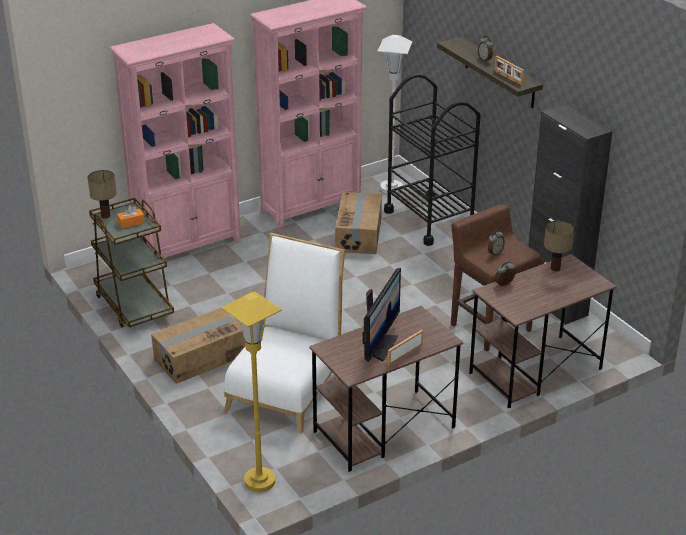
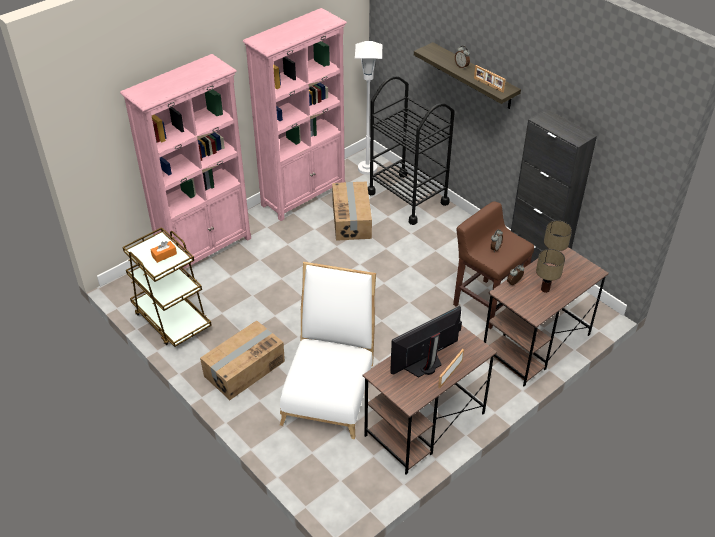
camera: 10 degrees left, 10 degrees up
table lamp [88,170,117,218] -> table lamp moved to [536,249,565,293]
yellow floor lamp [221,292,282,492] -> none
monitor [363,268,401,362] -> monitor turned 135 degrees counterclockwise [390,306,462,378]

